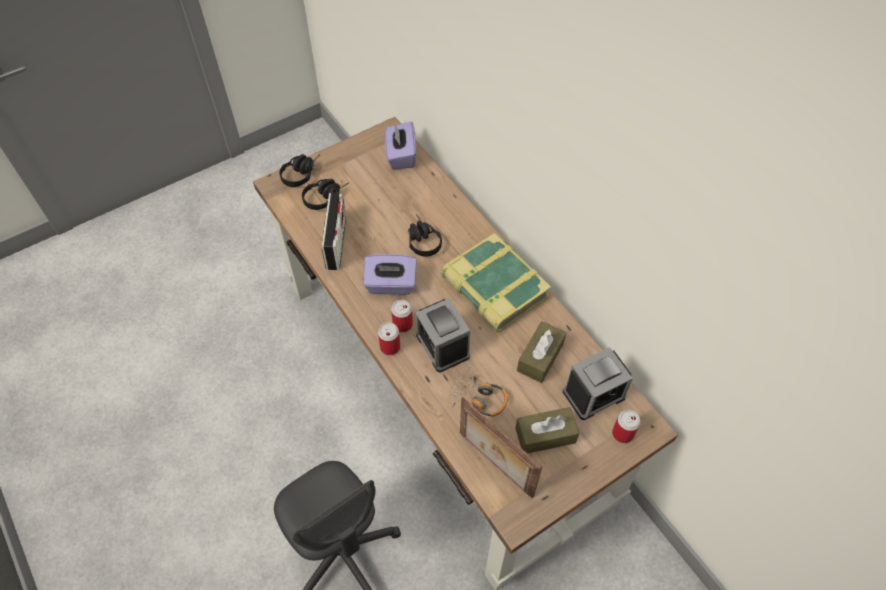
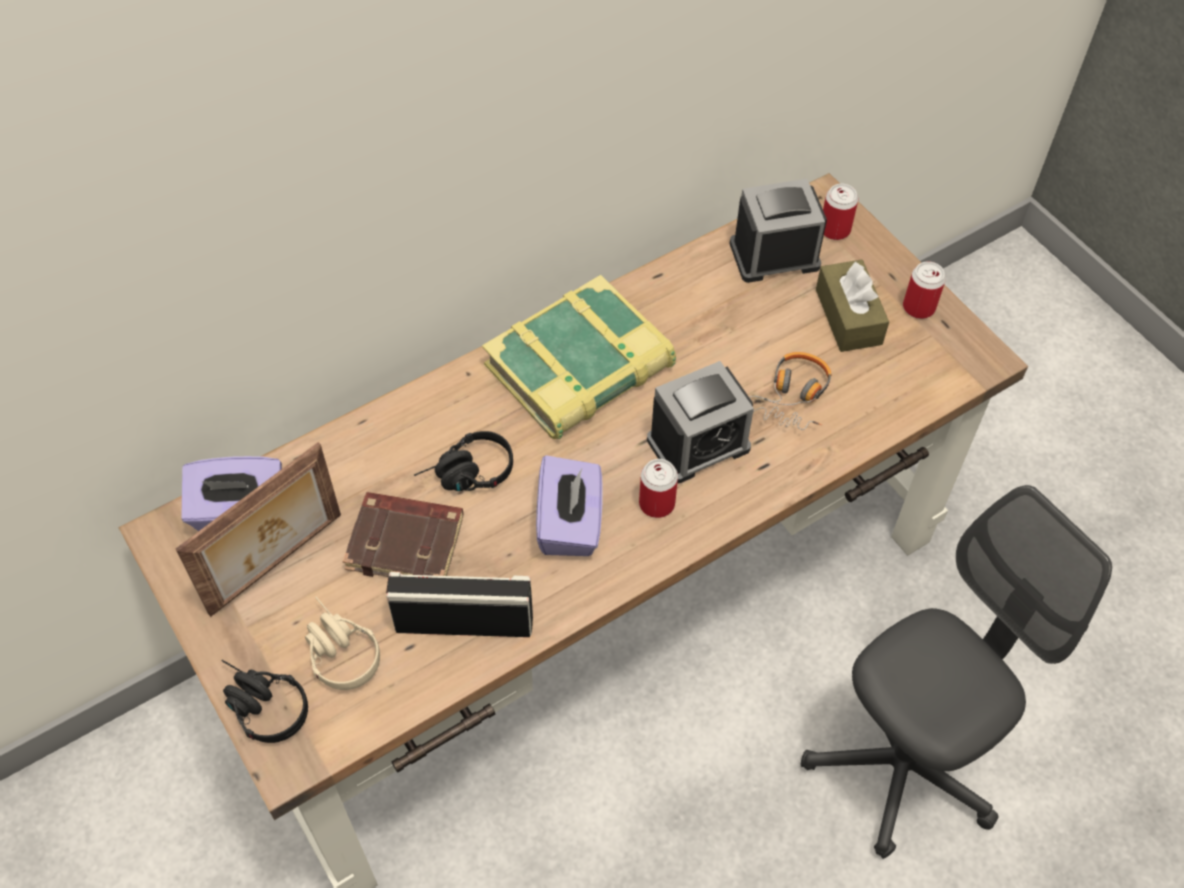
camera: 90 degrees left, 0 degrees up
black headphones [302,179,349,210] -> beige headphones [305,597,380,690]
can [378,322,400,355] -> can moved to [903,261,946,319]
picture frame [460,397,542,498] -> picture frame moved to [176,442,341,617]
brown tissue box [517,321,566,383] -> none
alarm clock [563,347,633,420] -> alarm clock turned 75 degrees counterclockwise [730,179,827,283]
none -> brown book [343,492,464,577]

